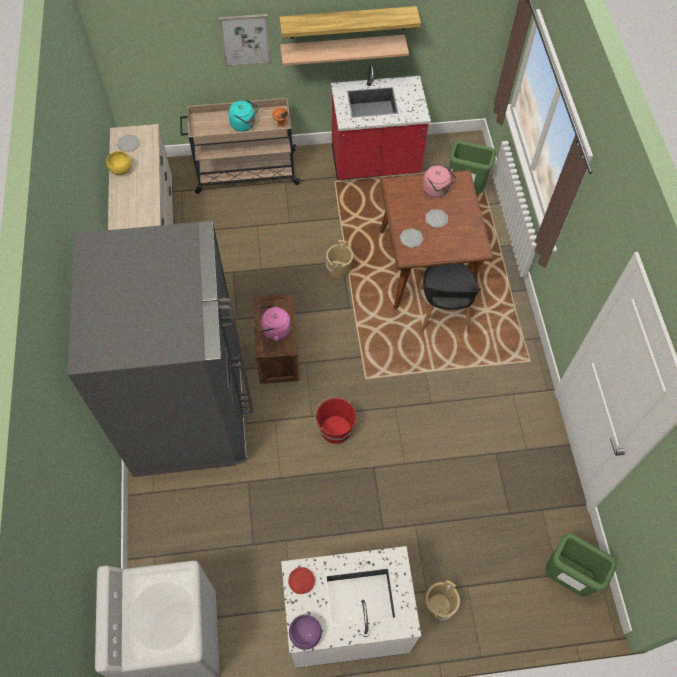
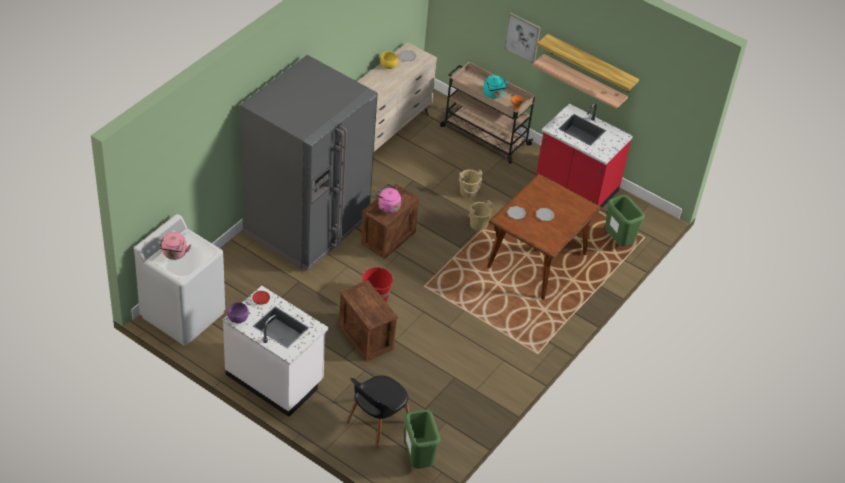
camera: 40 degrees right, 15 degrees down
black chair [420,264,481,333] -> black chair moved to [347,375,409,448]
pink kettle [422,166,457,198] -> pink kettle moved to [159,232,191,260]
beige bucket [426,580,460,621] -> beige bucket moved to [459,170,482,198]
none -> crate [339,280,398,361]

